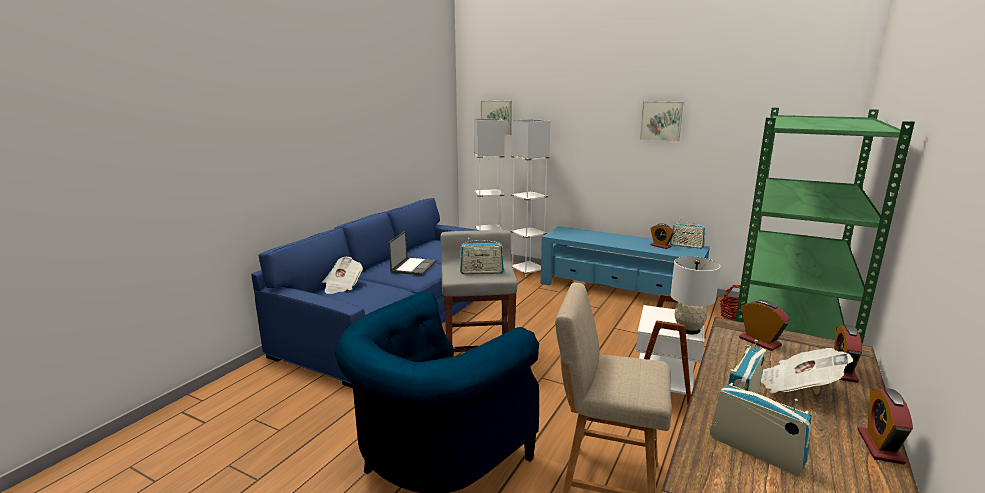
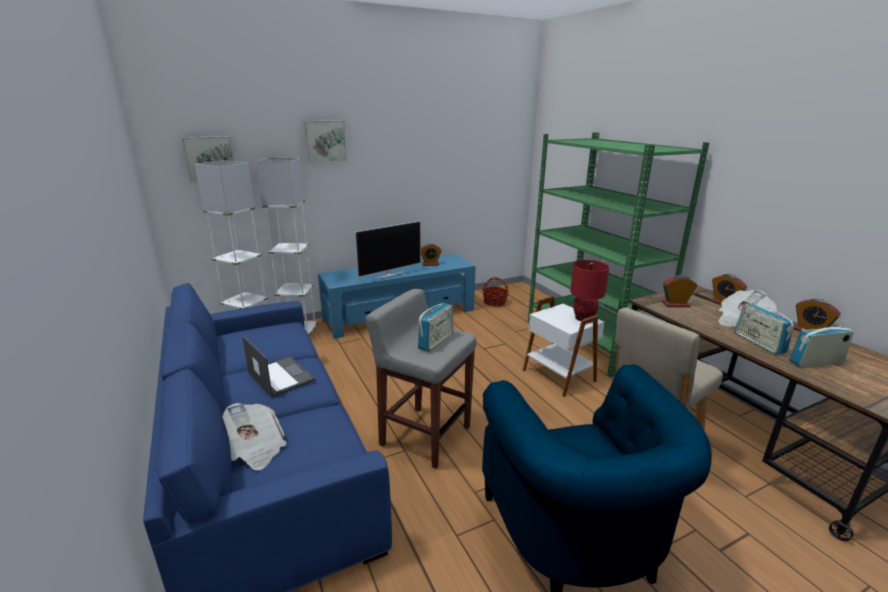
camera: 55 degrees left, 5 degrees up
picture [640,101,683,142] -> picture moved to [303,121,347,163]
radio [670,219,706,249] -> none
white table lamp [671,256,720,334] -> red table lamp [570,260,609,321]
none -> television [355,221,421,279]

